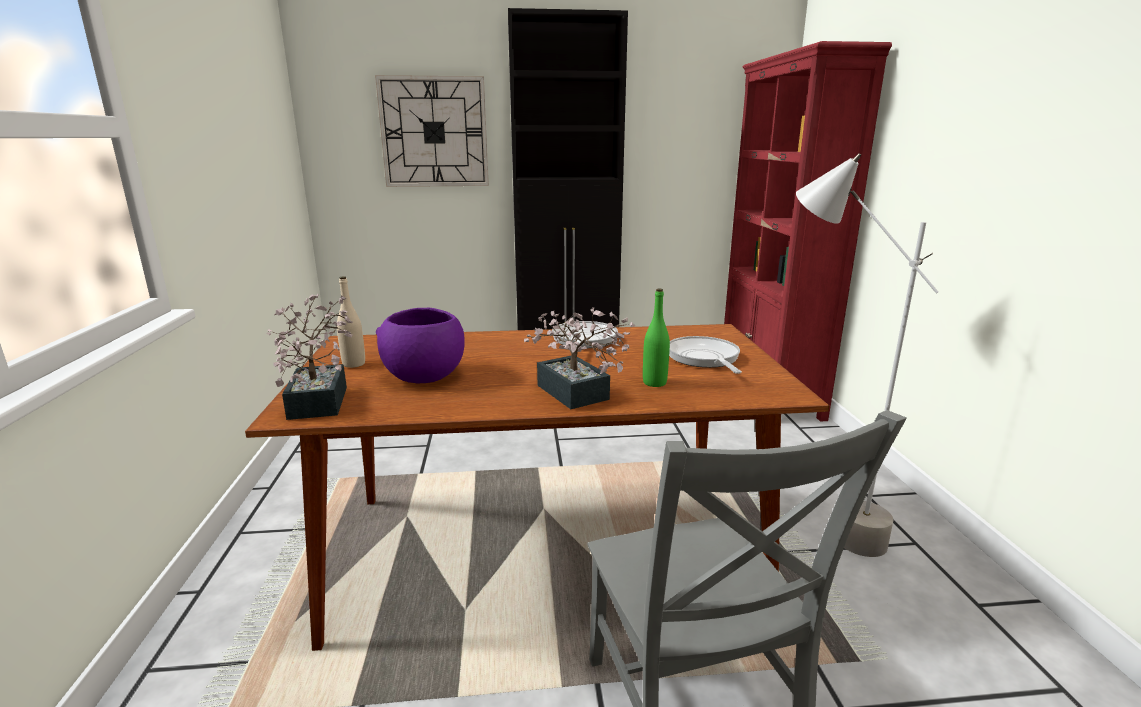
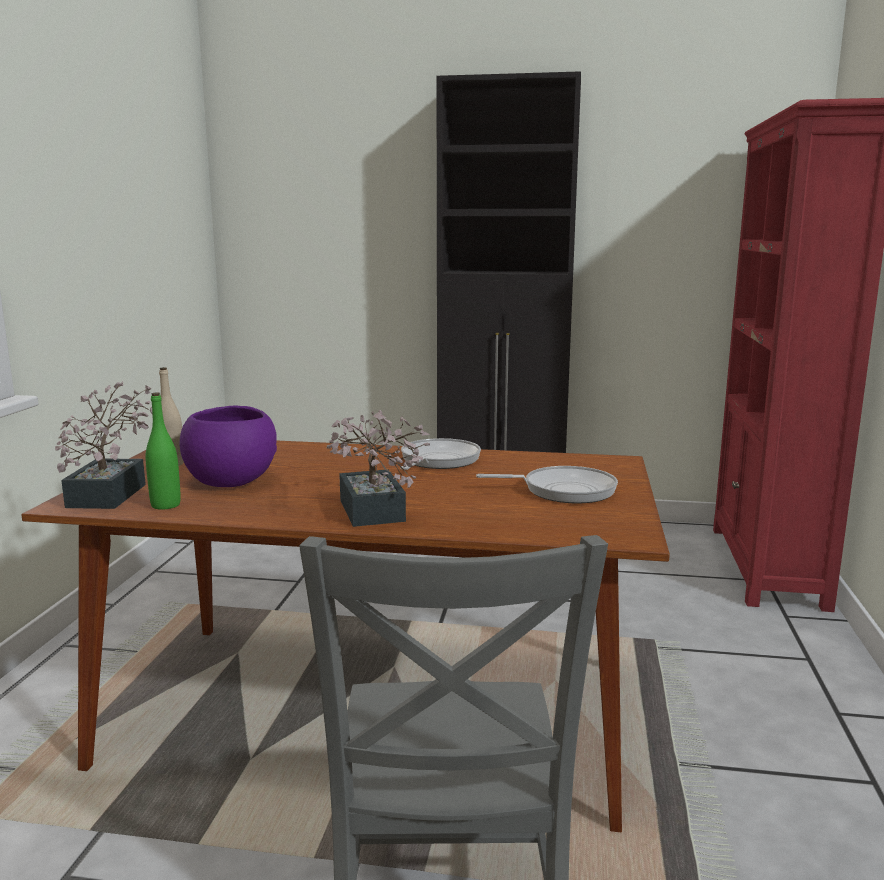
camera: 15 degrees right, 5 degrees down
wall clock [375,75,489,187] -> none
green bottle [643,289,670,387] -> green bottle moved to [146,393,181,510]
frying pan [669,336,742,374] -> frying pan turned 90 degrees clockwise [476,466,618,504]
grey floor lamp [796,153,938,557] -> none

